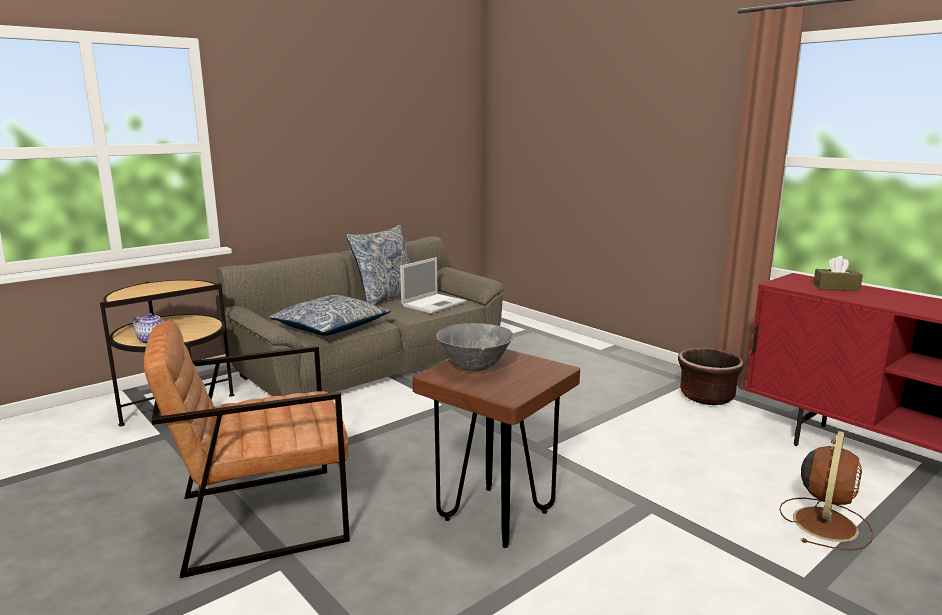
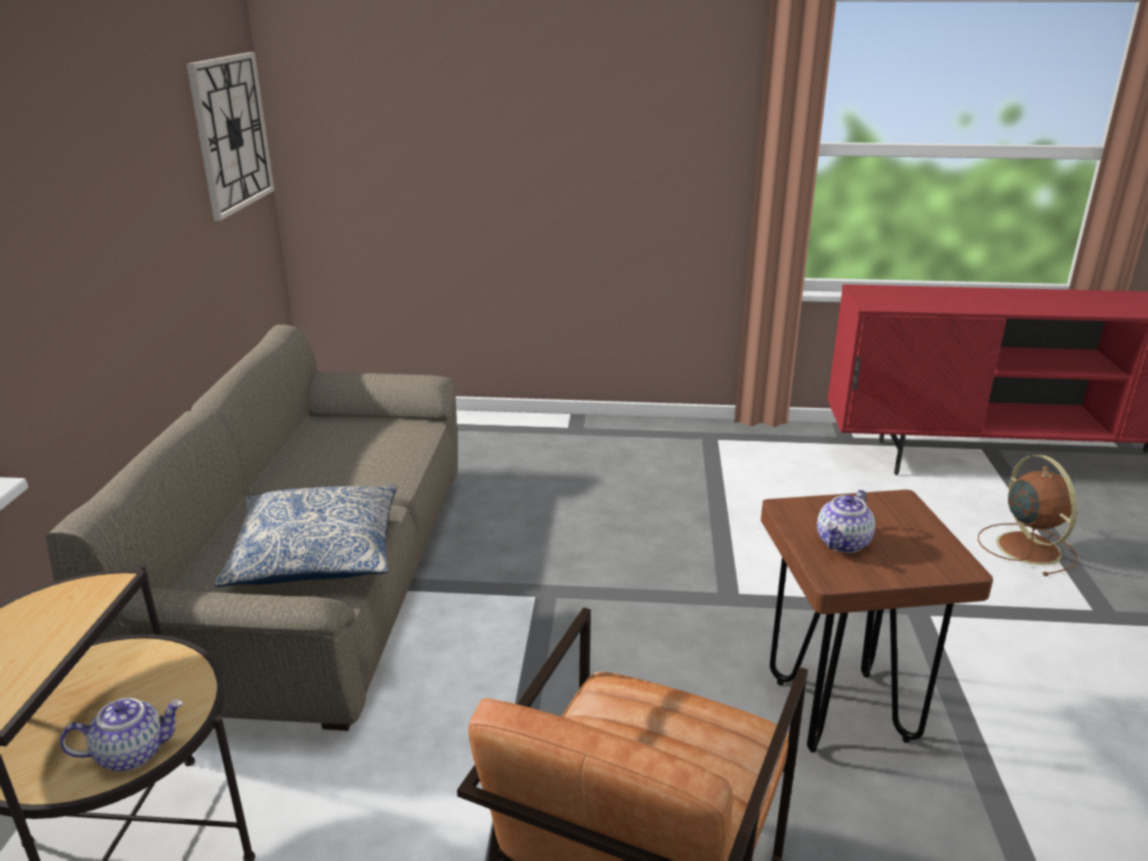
camera: 45 degrees left, 10 degrees up
pillow [346,225,410,305] -> none
laptop [400,257,466,314] -> none
grey bowl [436,323,514,371] -> teapot [817,490,875,553]
brown planter [678,347,744,405] -> none
brown tissue box [813,256,863,291] -> none
none -> wall clock [187,52,275,221]

